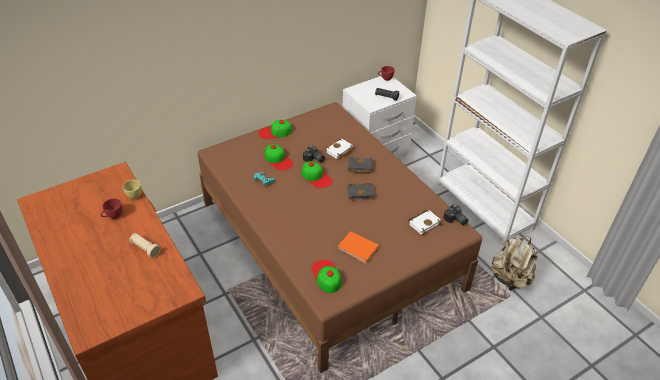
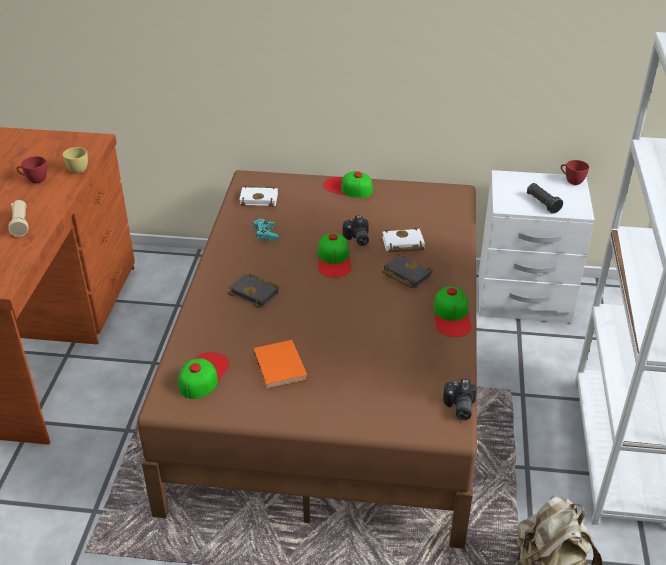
camera: 40 degrees right, 5 degrees down
cap [265,144,294,171] -> cap moved to [433,286,472,337]
black book [347,183,375,200] -> black book moved to [227,274,279,308]
white book [408,210,442,235] -> white book moved to [239,186,278,207]

